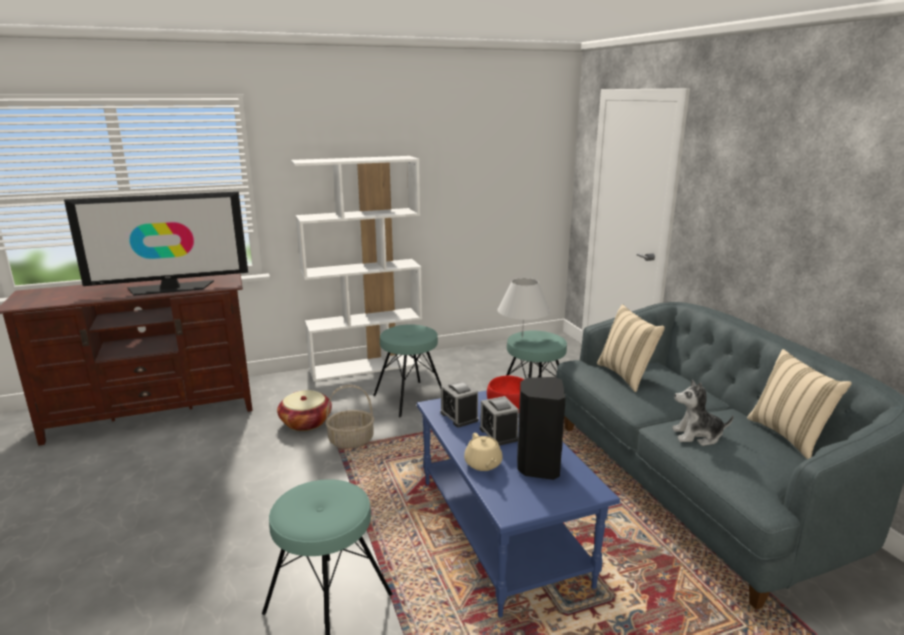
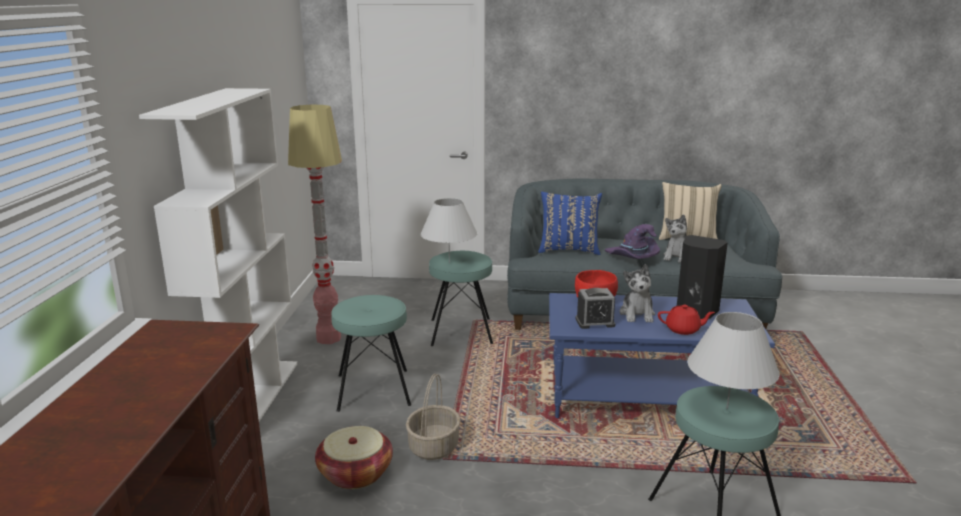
camera: 65 degrees left, 0 degrees up
television [64,191,248,296] -> none
beige teapot [464,433,502,471] -> red teapot [658,305,715,335]
alarm clock [480,396,519,446] -> plush toy [620,264,655,323]
beige pillow [597,304,665,392] -> blue pillow [538,192,602,255]
none -> floor lamp [288,105,342,344]
none -> purple hat [605,224,660,259]
none -> white table lamp [687,312,780,409]

